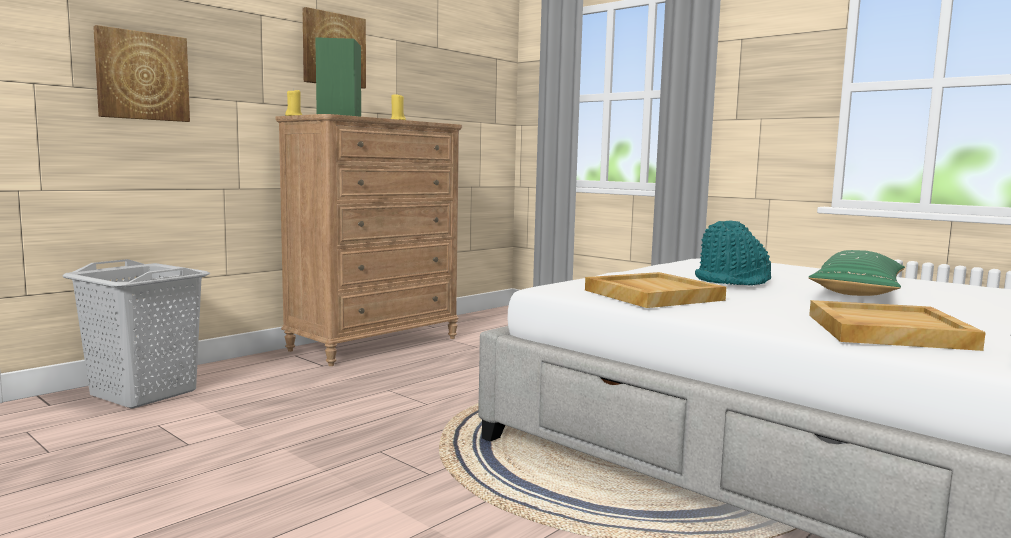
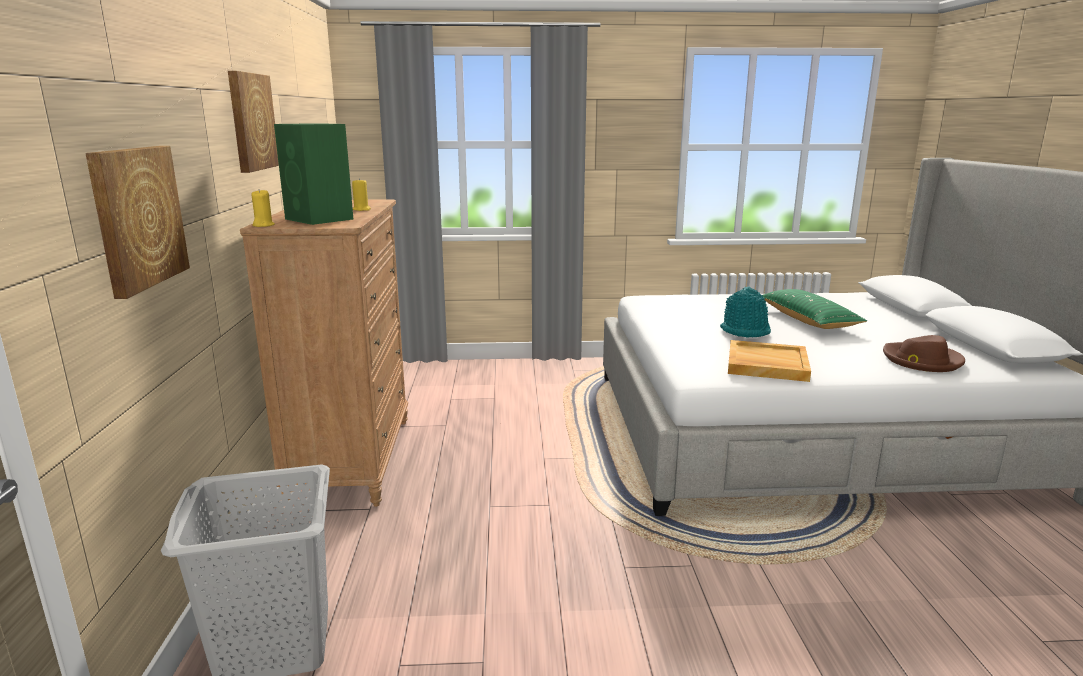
camera: 45 degrees left, 10 degrees up
beige tray [809,300,986,351] -> brown hat [883,335,965,372]

